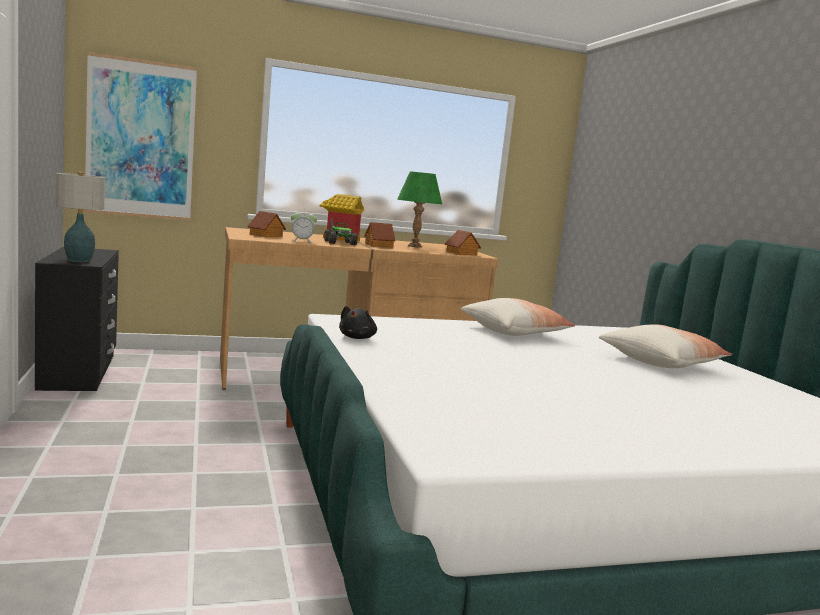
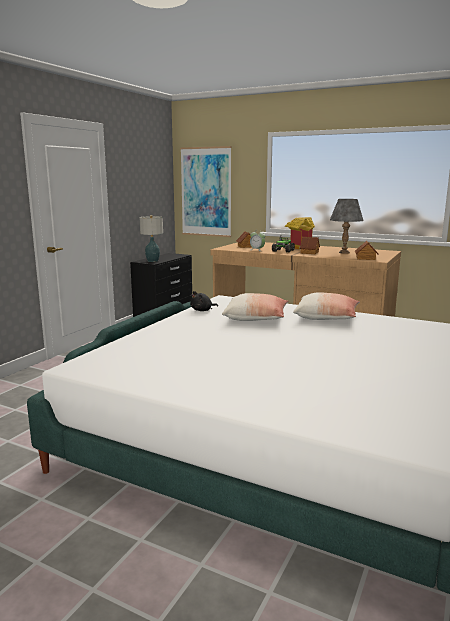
camera: 45 degrees right, 5 degrees up
green table lamp [397,171,442,248] -> grey table lamp [330,199,364,254]
pillow [599,324,733,368] -> pillow moved to [222,293,289,321]

